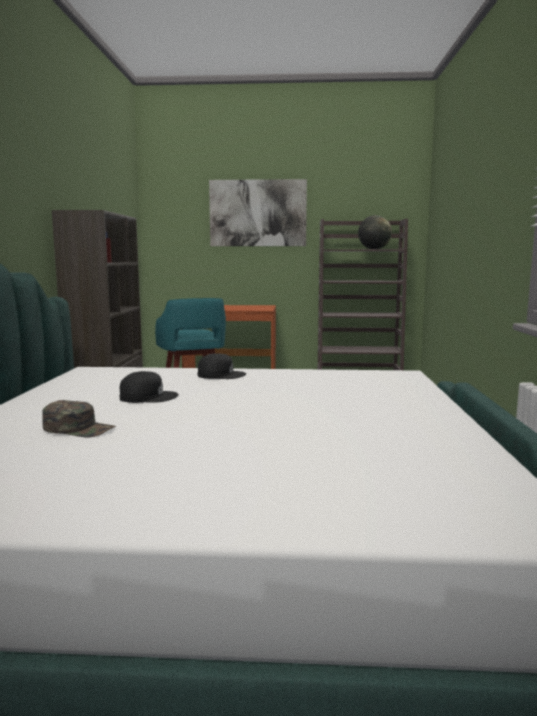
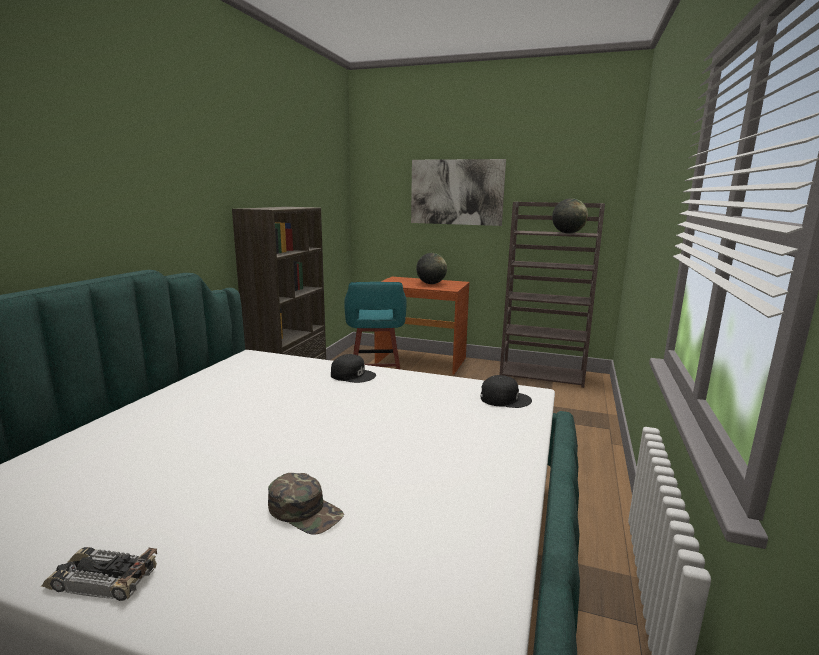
camera: 15 degrees right, 5 degrees up
green cap [42,400,116,438] -> green cap moved to [268,473,344,534]
black cap [120,371,179,403] -> black cap moved to [481,375,532,408]
none -> toy car [40,547,157,601]
none -> globe [416,253,447,284]

